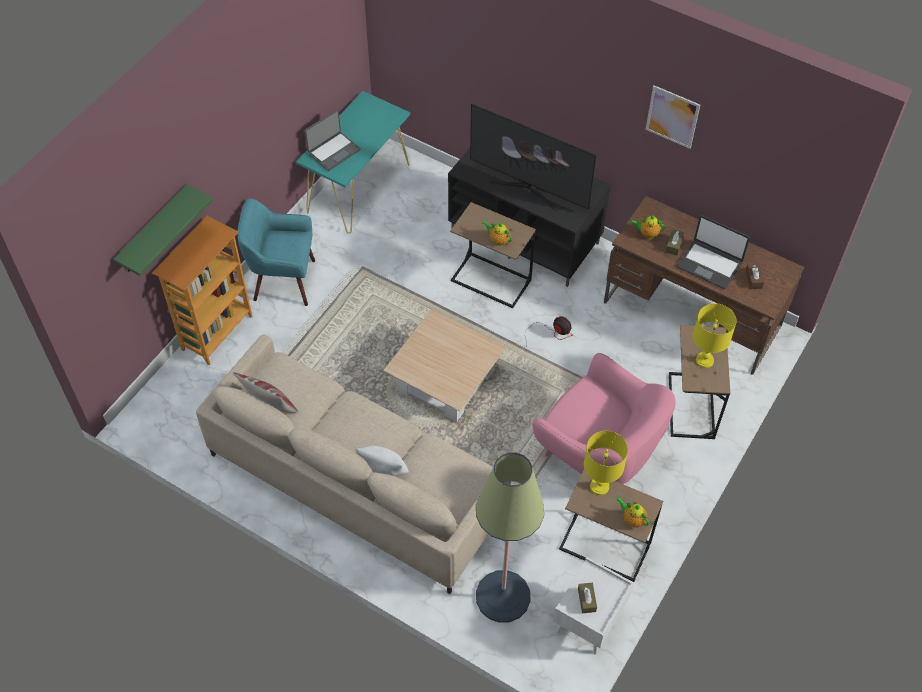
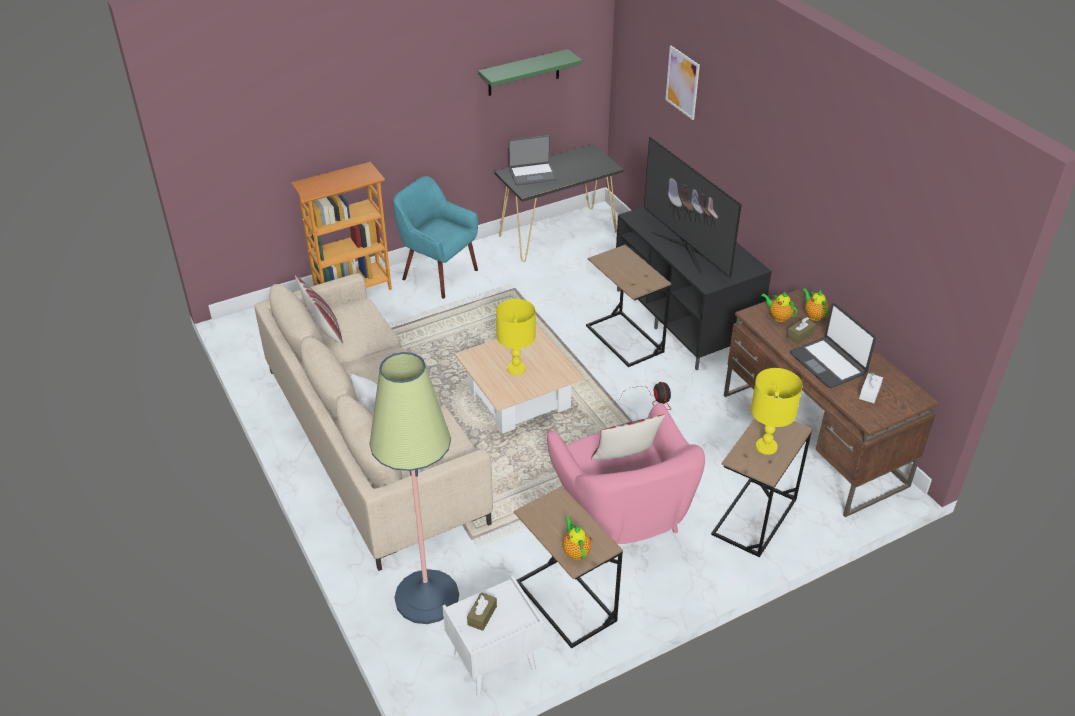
camera: 30 degrees right, 15 degrees down
green shelf [113,184,213,276] -> green shelf moved to [478,49,583,96]
turquoise console table [296,91,410,234] -> black console table [495,144,623,262]
teapot [483,221,512,246] -> teapot moved to [802,288,829,321]
yellow table lamp [584,431,628,495] -> yellow table lamp moved to [496,299,536,375]
picture [645,85,700,149] -> picture moved to [665,46,700,120]
brown tissue box [746,264,764,289] -> white tissue box [859,373,883,403]
none -> pillow [591,414,665,460]

